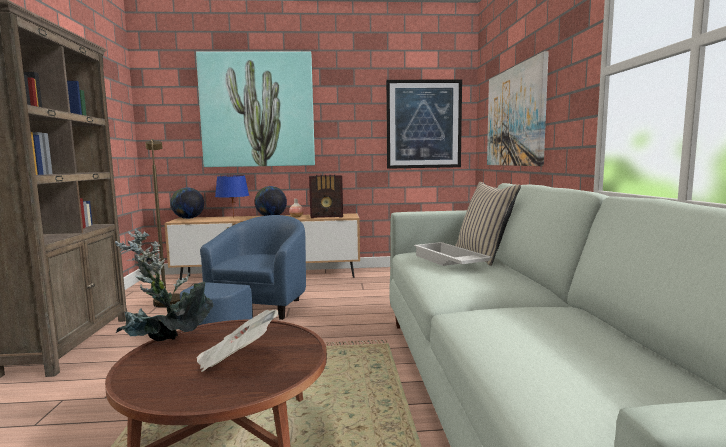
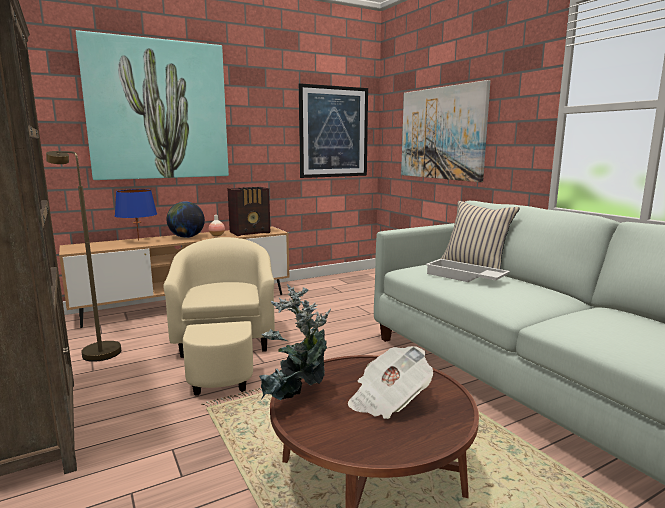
camera: 25 degrees left, 5 degrees up
globe [170,187,204,219] -> none
blue armchair [180,215,306,325] -> beige armchair [163,237,275,396]

